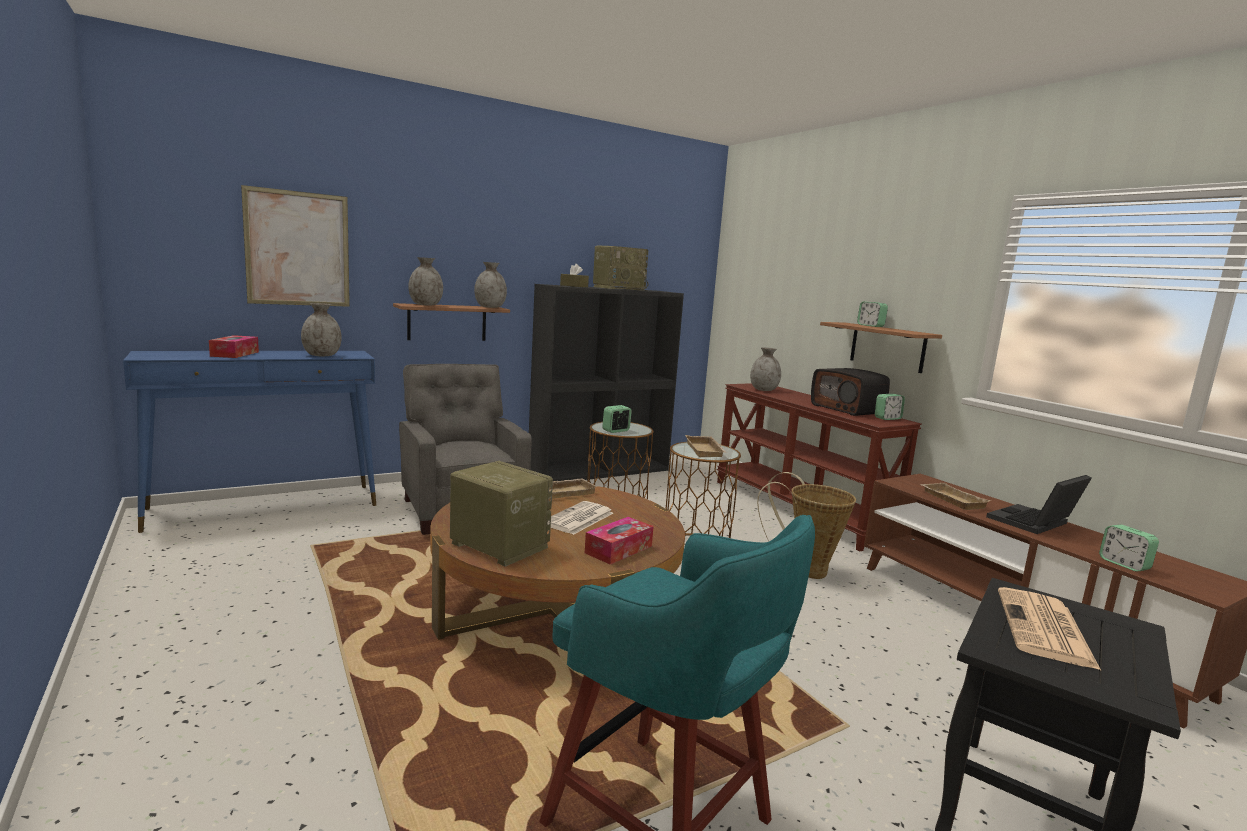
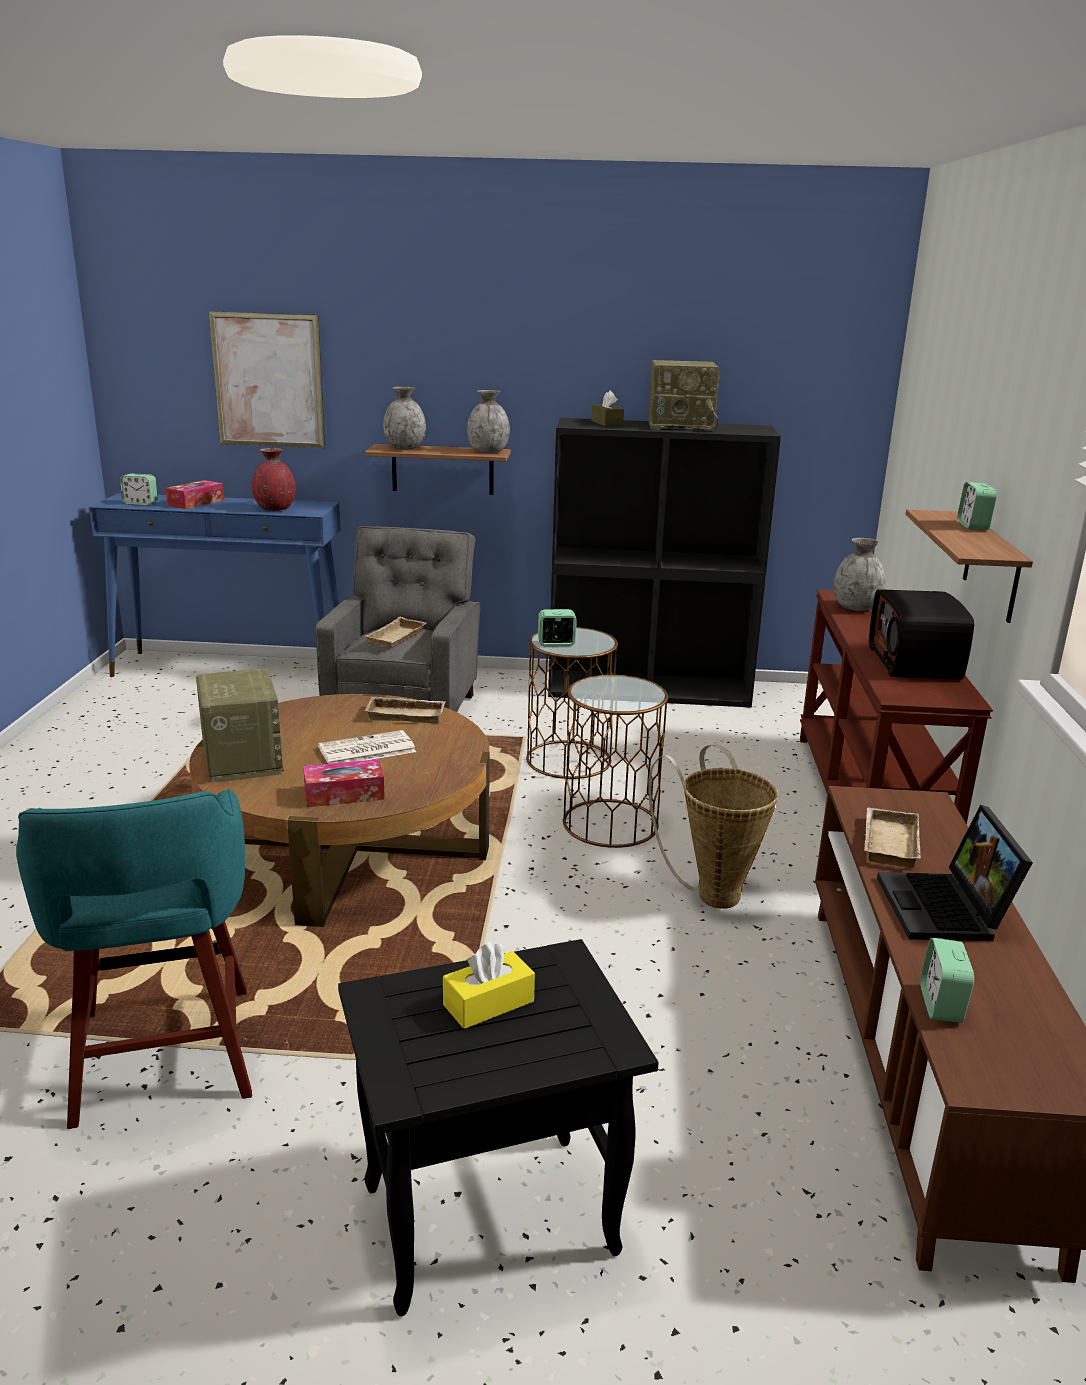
camera: 35 degrees right, 10 degrees up
grey vase [301,303,342,356] -> red vase [252,448,296,511]
beige tray [685,435,727,457] -> beige tray moved to [365,617,427,647]
alarm clock [875,394,905,420] -> alarm clock moved to [120,473,158,506]
laptop [986,475,1092,534] -> laptop turned 90 degrees counterclockwise [877,805,1033,941]
newspaper [998,587,1101,670] -> yellow tissue box [443,942,535,1029]

